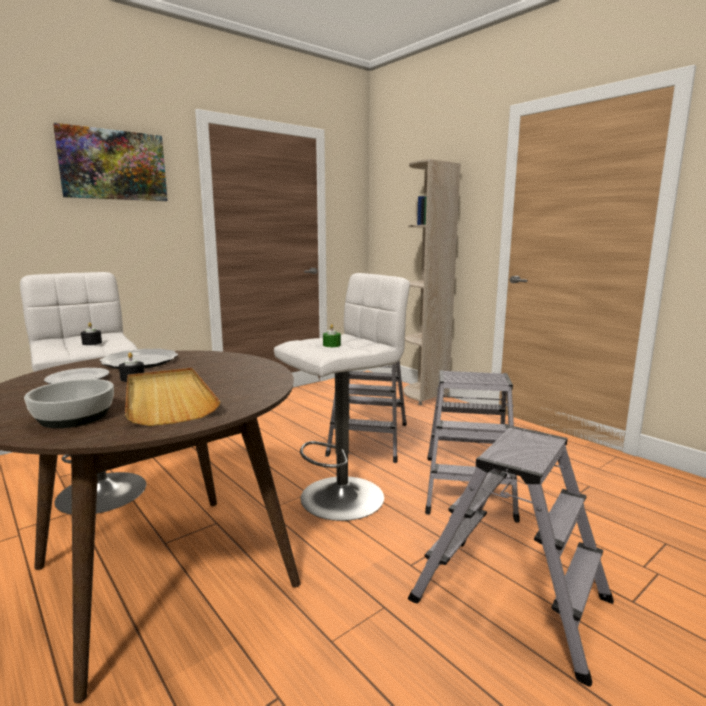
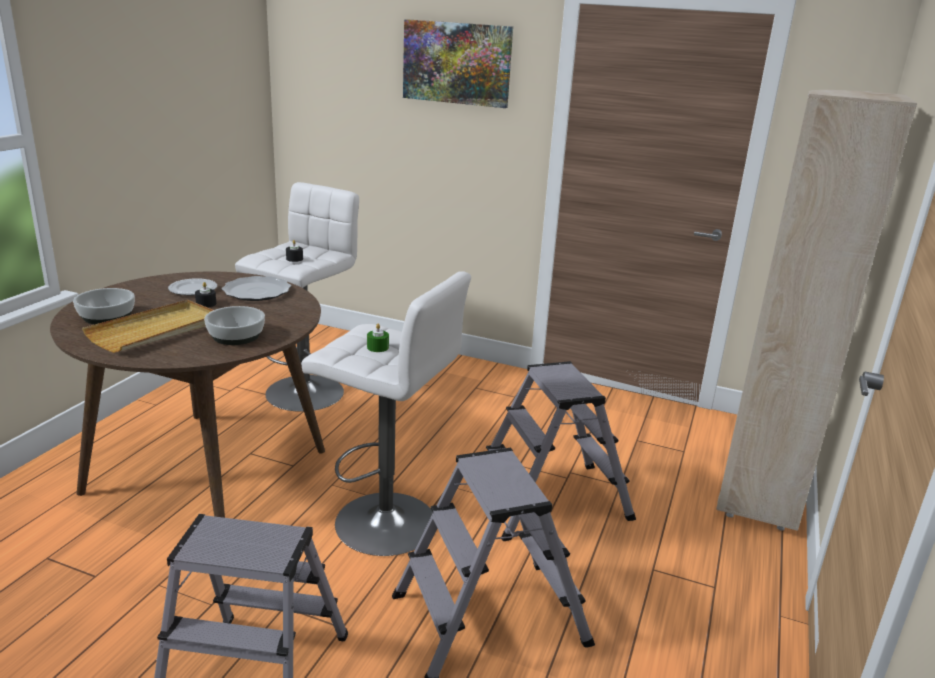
camera: 60 degrees right, 10 degrees up
none -> bowl [204,306,265,345]

